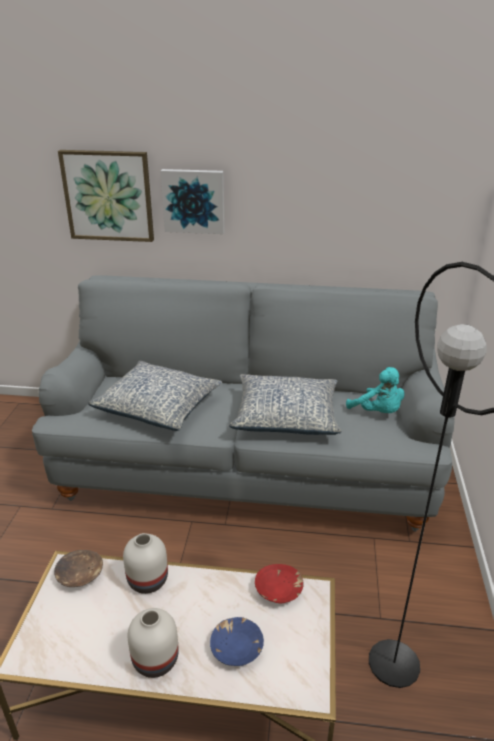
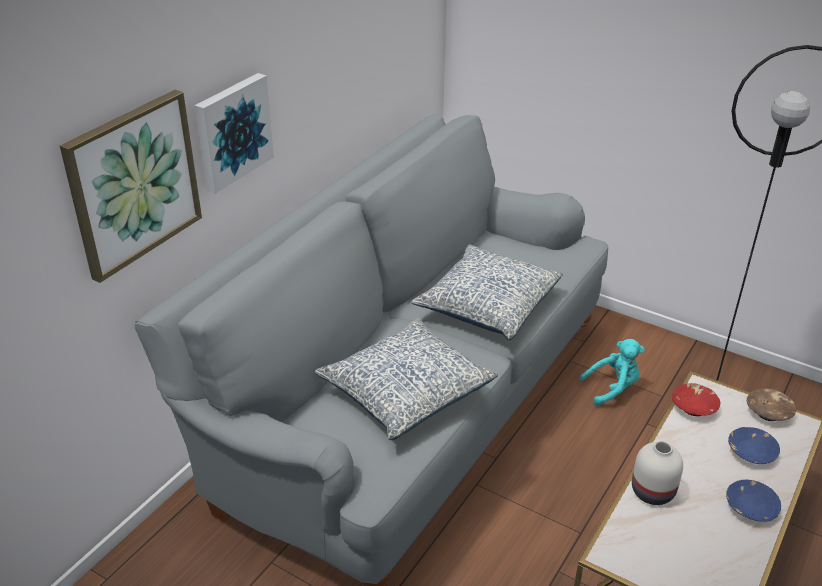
camera: 65 degrees left, 5 degrees up
brown bowl [54,550,103,587] -> brown bowl moved to [747,388,796,421]
white vase [128,608,179,678] -> blue bowl [726,480,781,522]
turquoise plush toy [346,367,405,413] -> turquoise plush toy moved to [580,339,645,406]

